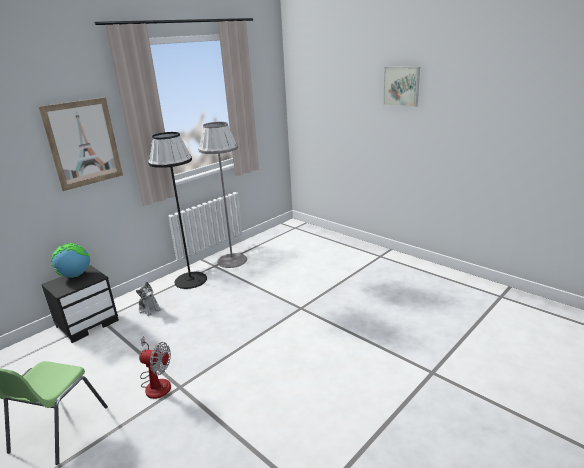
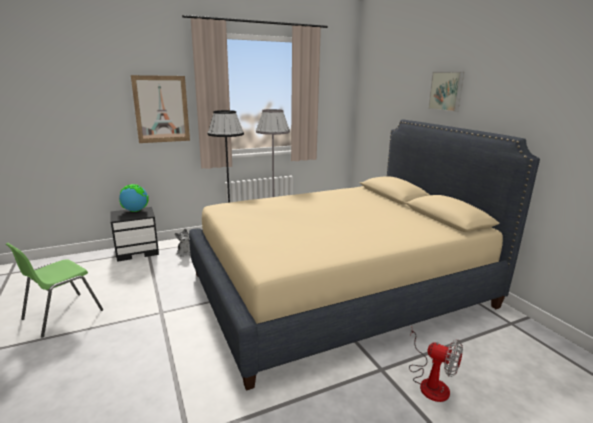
camera: 20 degrees right, 5 degrees down
fan [139,336,171,399] -> fan moved to [409,325,463,402]
none -> beige bed [189,119,540,391]

